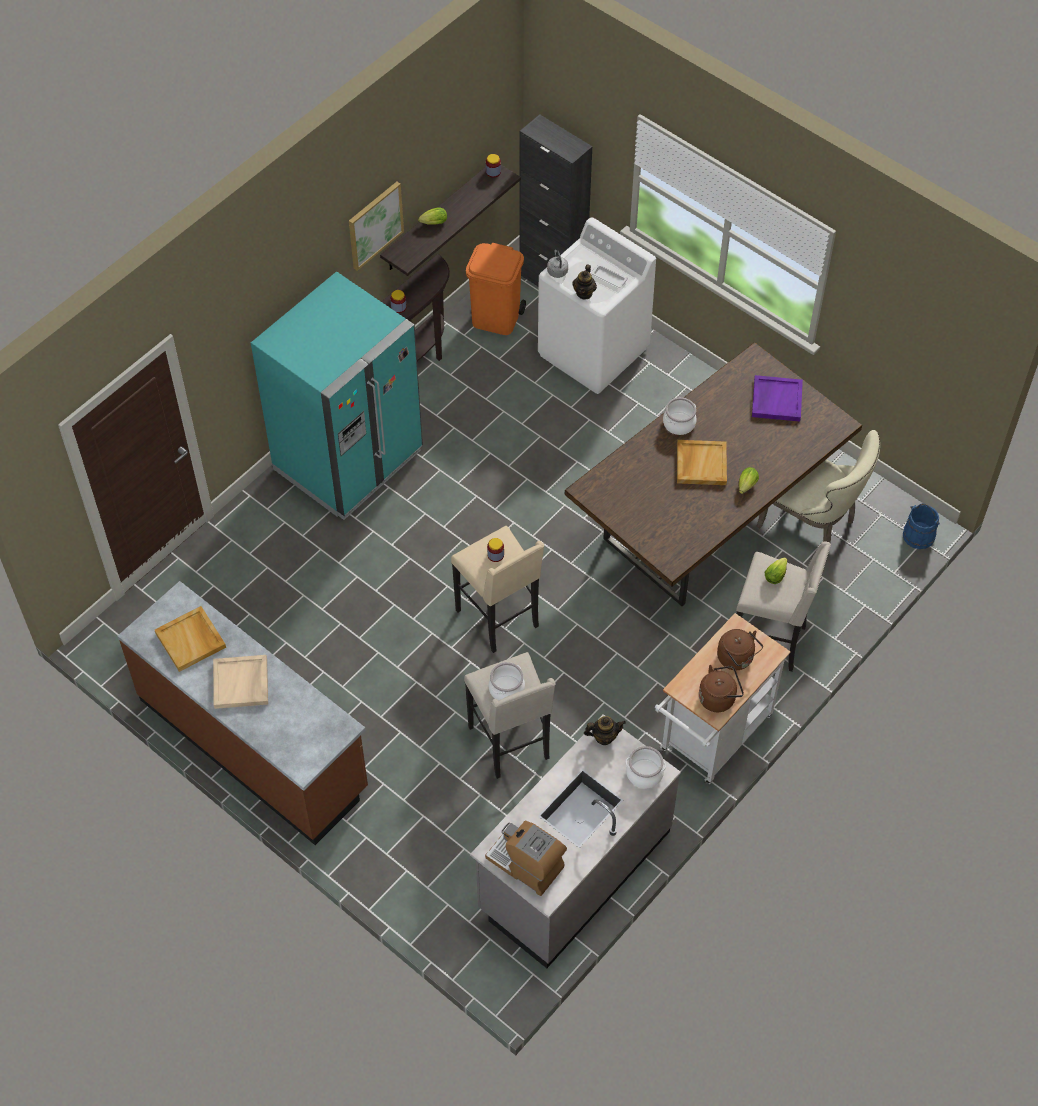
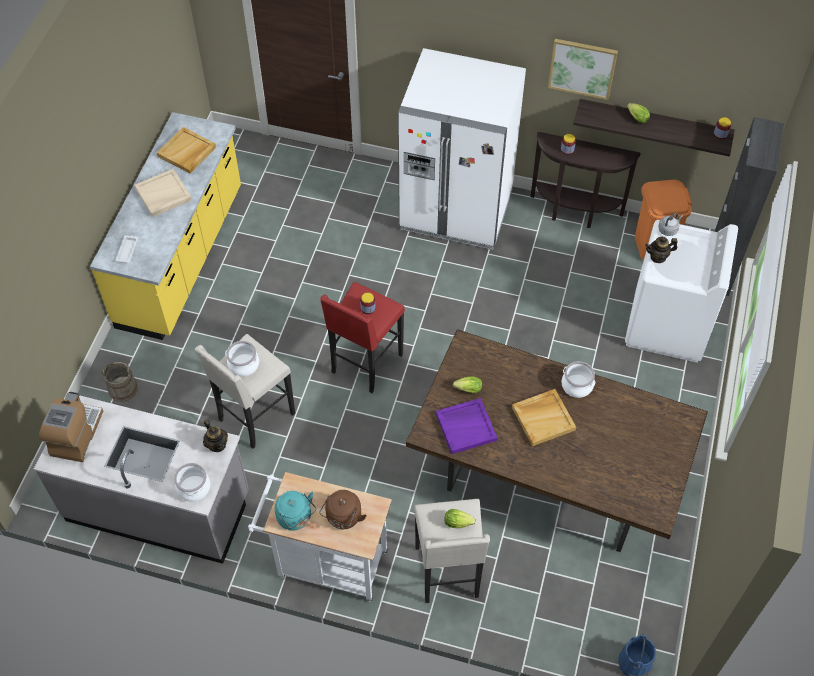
camera: 65 degrees right, 0 degrees up
brown counter [117,581,368,845] -> yellow counter [90,112,241,340]
turquoise fridge [251,271,423,520] -> white fridge [398,48,526,250]
beige stool [451,526,544,653] -> red stool [320,282,405,393]
white tray [591,264,628,288] -> white tray moved to [115,235,138,263]
brown kettle [699,665,744,712] -> turquoise kettle [275,491,316,531]
lettuce [739,467,759,494] -> lettuce moved to [453,377,482,393]
purple tray [752,375,803,422] -> purple tray moved to [436,398,497,454]
beige chair [756,430,880,557] -> none
none -> beige bucket [100,362,138,402]

